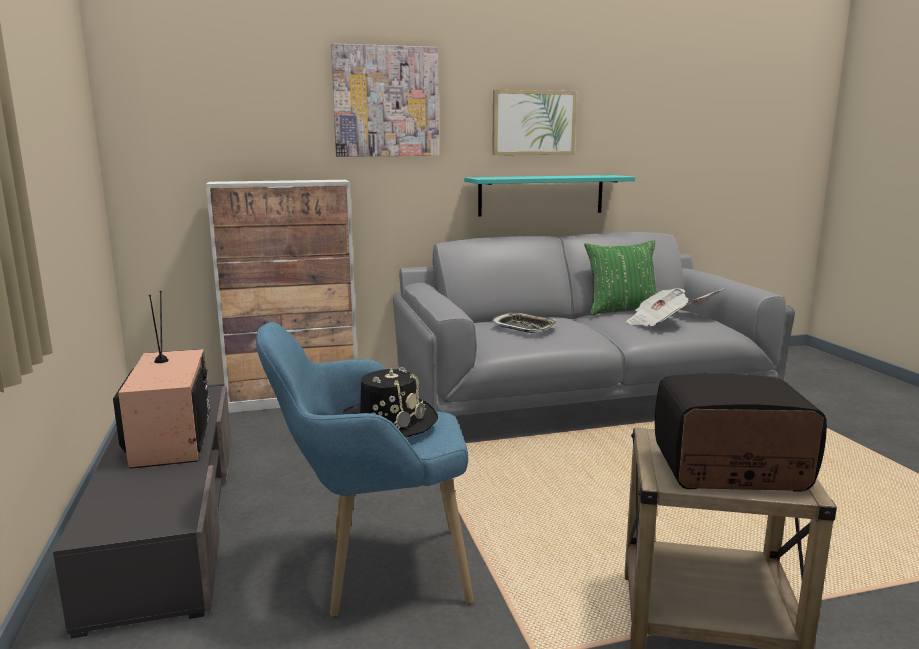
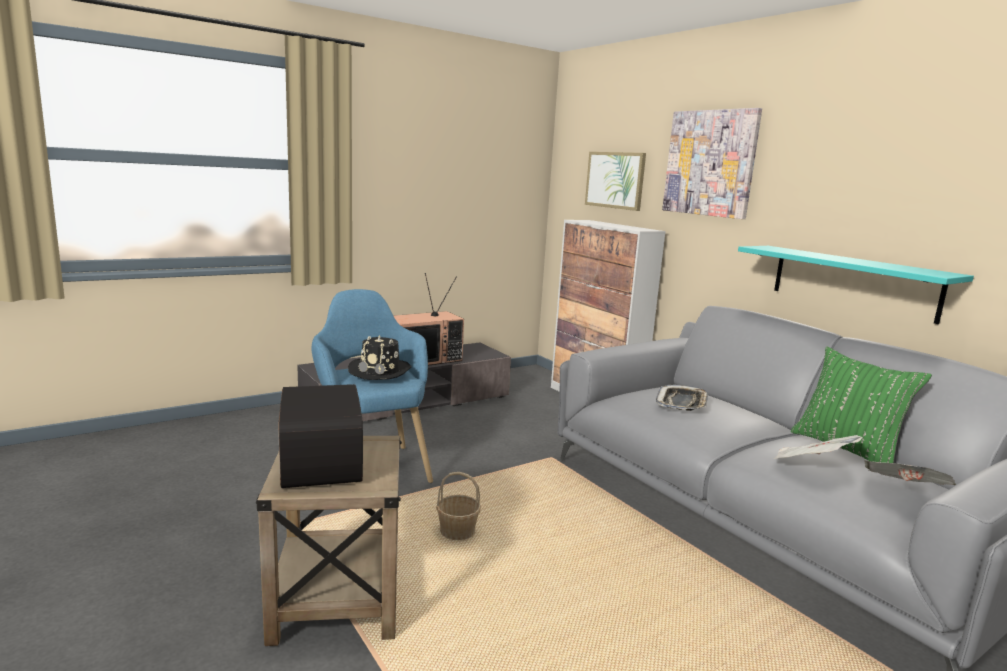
camera: 70 degrees right, 0 degrees up
picture [492,90,577,155] -> picture moved to [585,152,646,211]
none -> basket [436,472,481,540]

